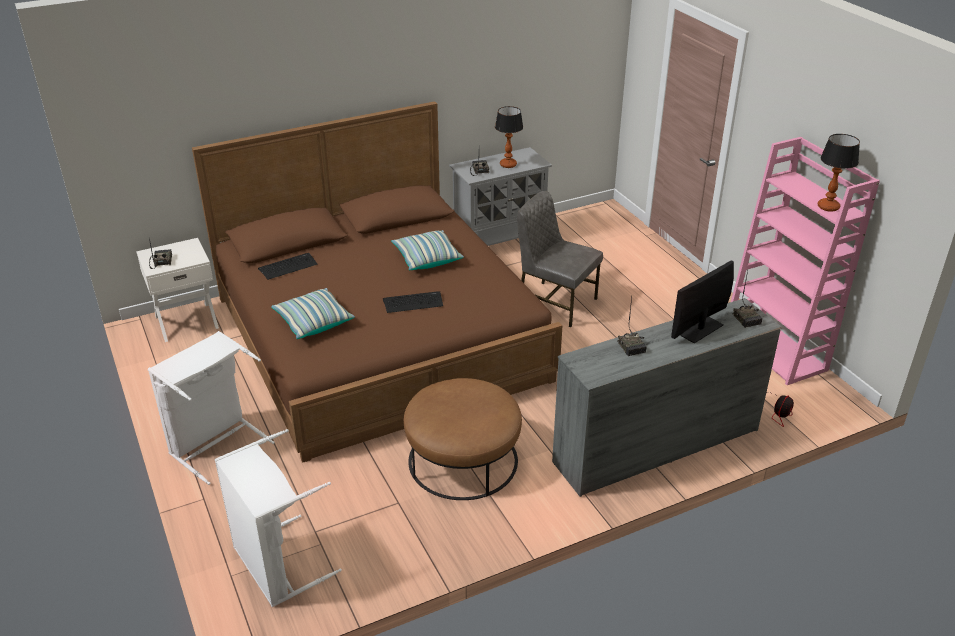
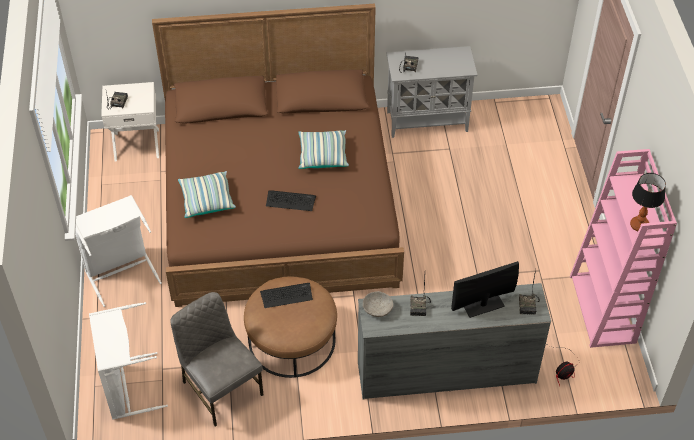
camera: 20 degrees right, 15 degrees up
keyboard [258,253,317,280] -> keyboard moved to [260,283,313,308]
table lamp [495,106,523,168] -> none
grey chair [517,191,603,327] -> grey chair moved to [170,292,263,426]
none -> grey bowl [363,291,393,317]

